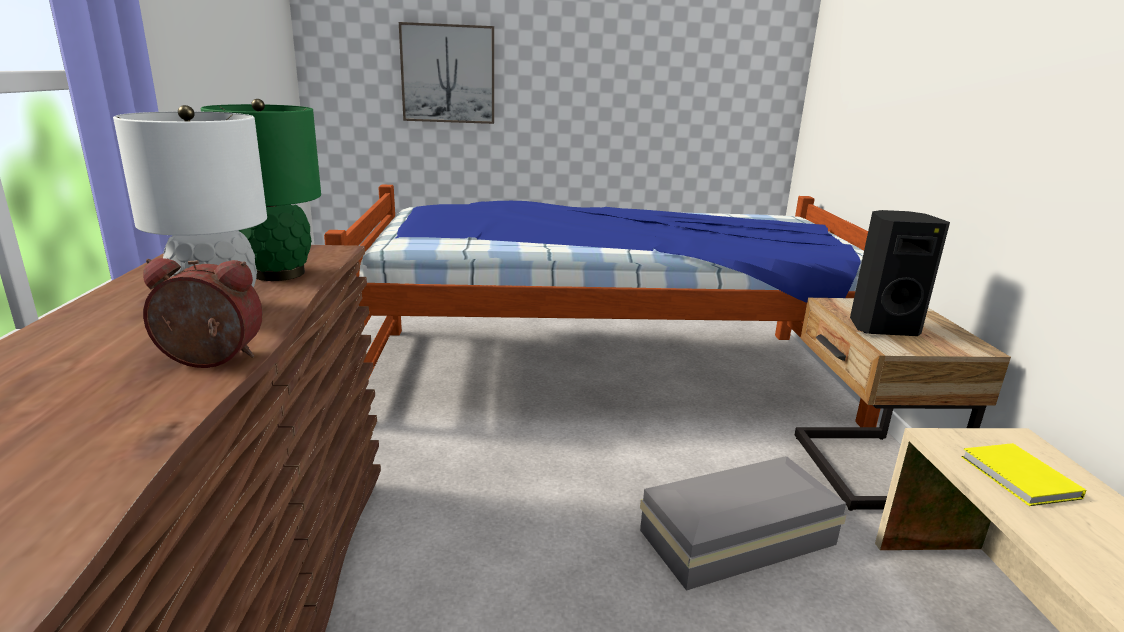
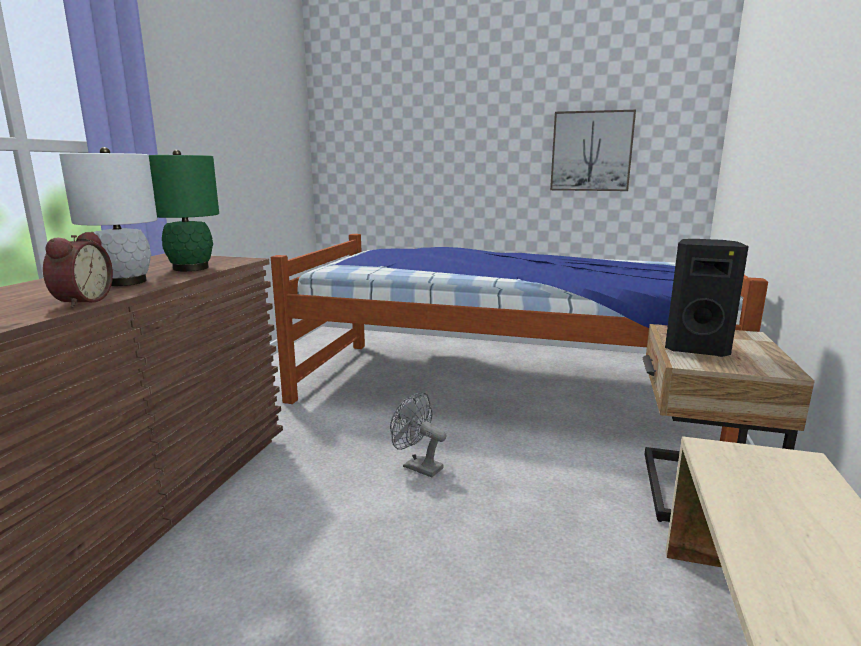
camera: 20 degrees right, 5 degrees down
alarm clock [143,258,263,368] -> alarm clock turned 75 degrees clockwise [43,232,113,308]
picture [399,22,494,124] -> picture moved to [550,110,636,191]
grey storage box [640,456,846,591] -> none
yellow book [961,443,1086,506] -> none
none -> grey fan [390,392,446,477]

